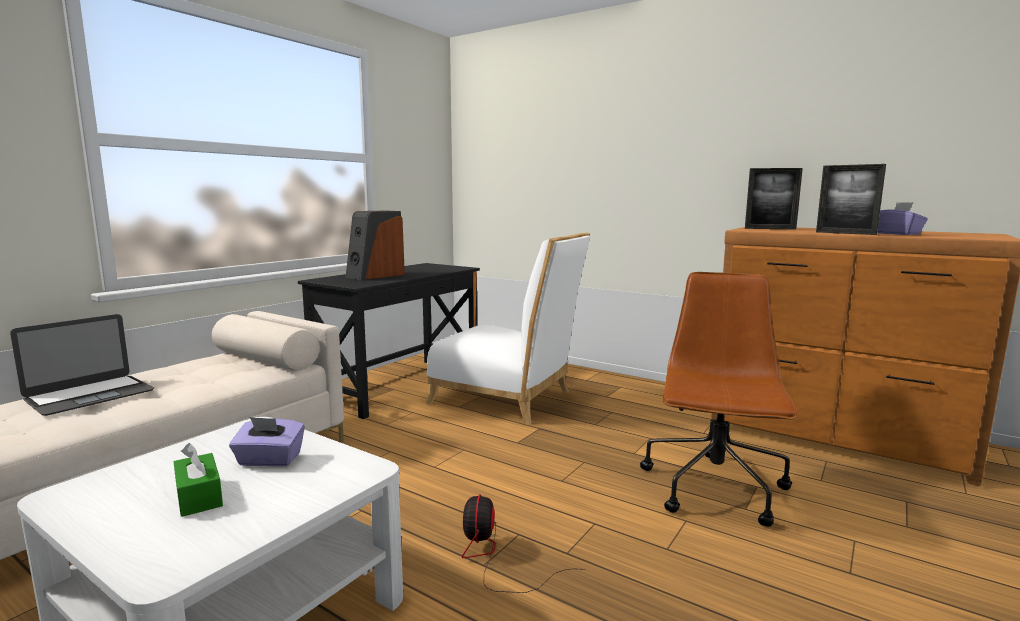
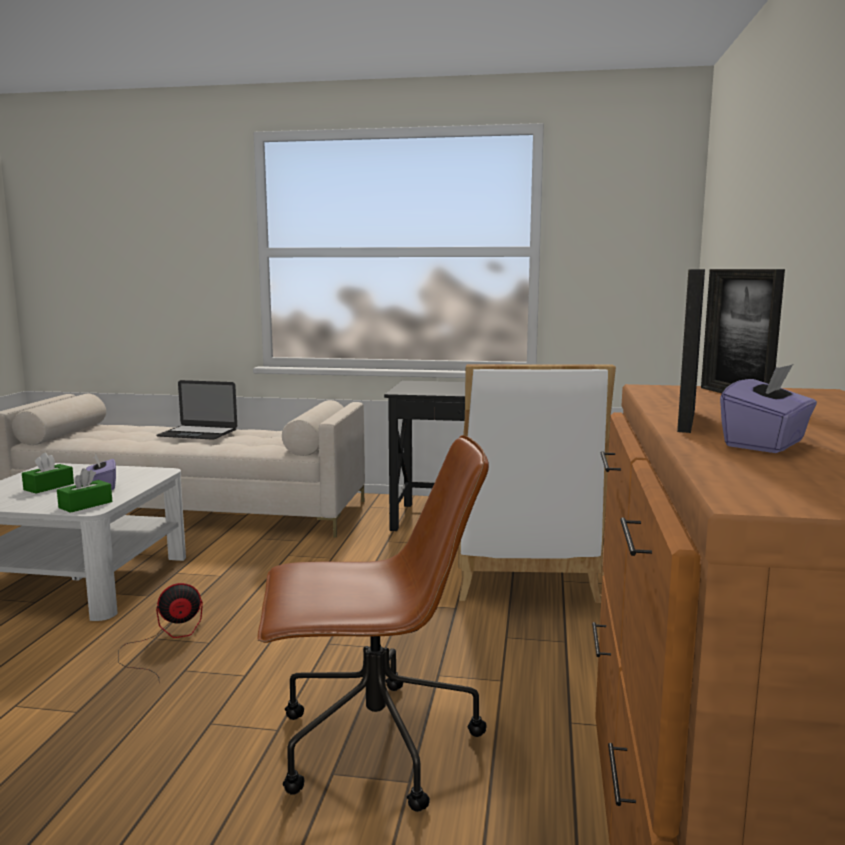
camera: 65 degrees right, 0 degrees up
speaker [345,211,405,280] -> none
none -> green tissue box [57,468,112,513]

